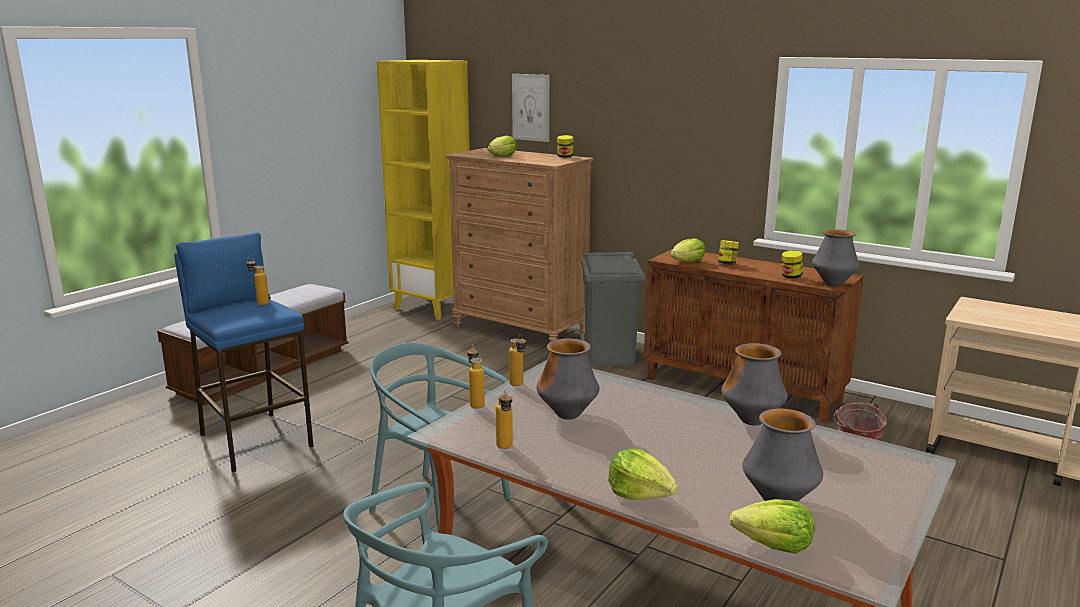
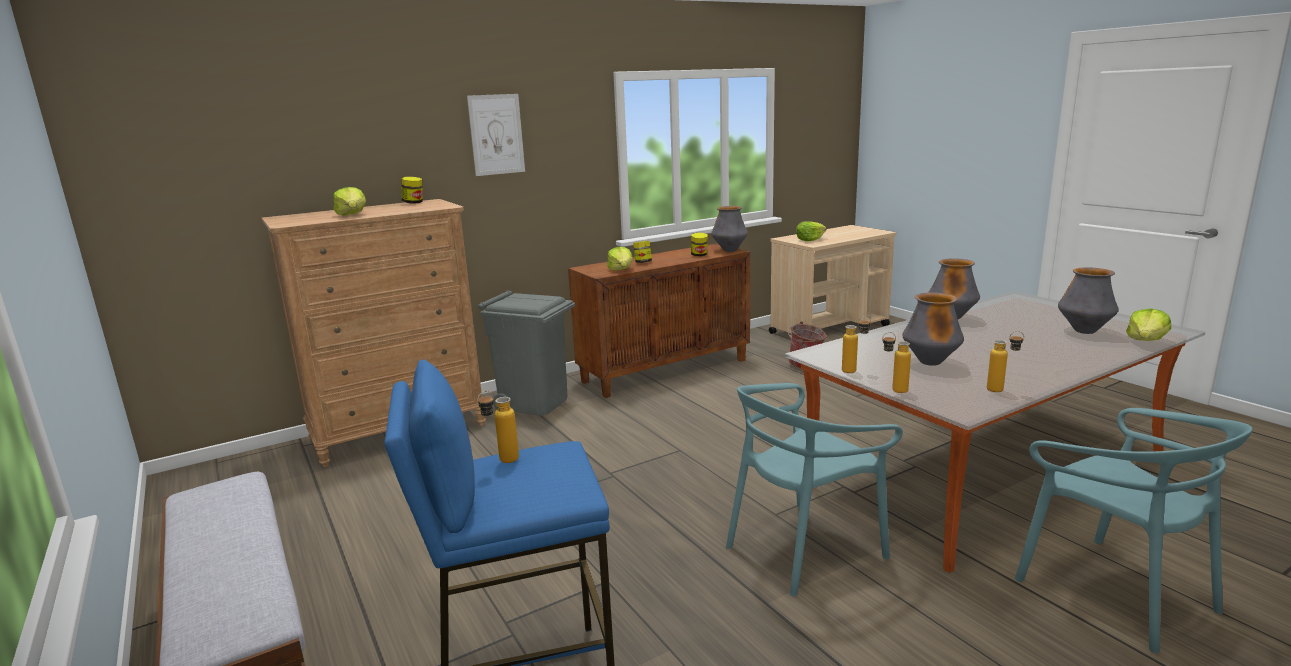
camera: 65 degrees left, 0 degrees up
yellow bookcase [376,60,470,320] -> none
picture [512,74,549,142] -> picture moved to [467,94,525,176]
lettuce [608,448,678,500] -> lettuce moved to [796,222,826,241]

